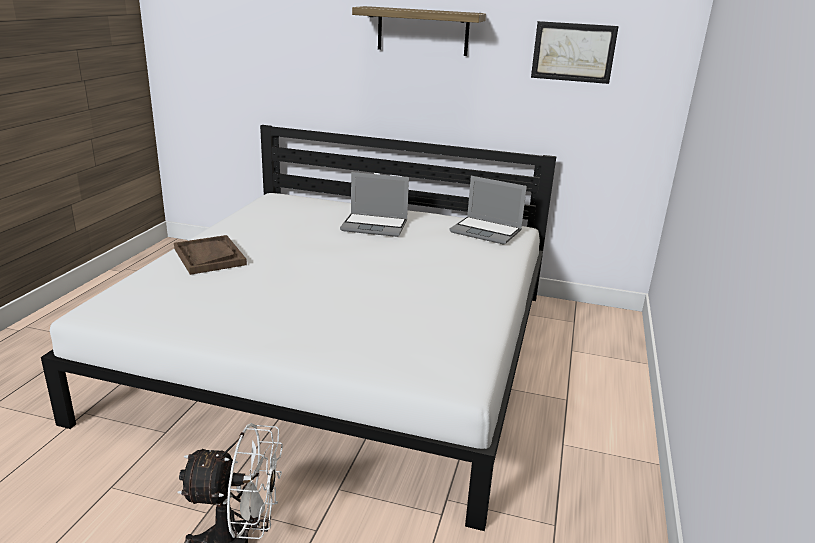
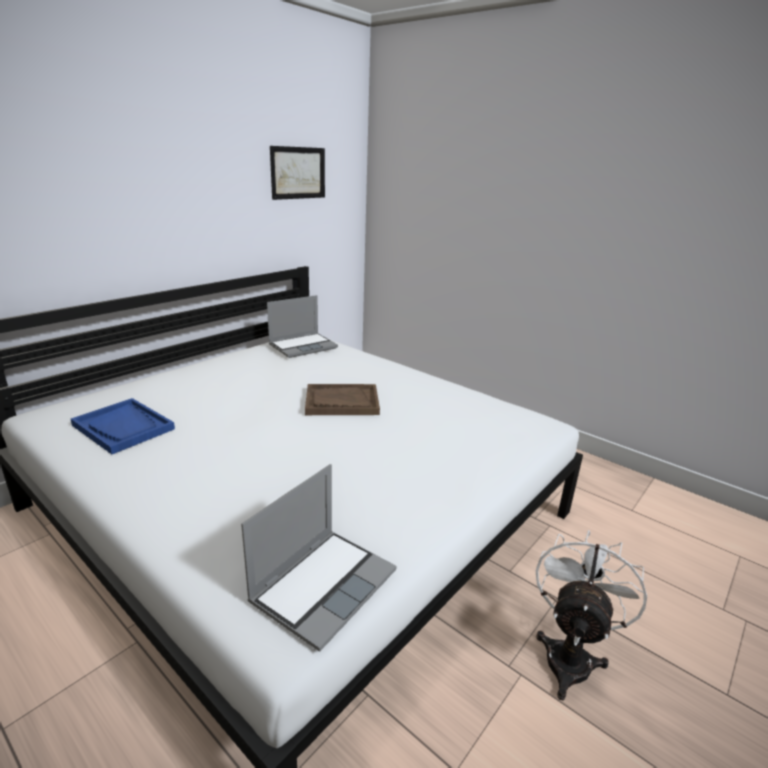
camera: 65 degrees left, 0 degrees up
brown tray [174,235,247,275] -> brown tray moved to [305,384,380,415]
laptop [340,172,409,237] -> laptop moved to [241,464,397,652]
shelf [352,6,486,56] -> none
none -> blue tray [71,398,175,454]

